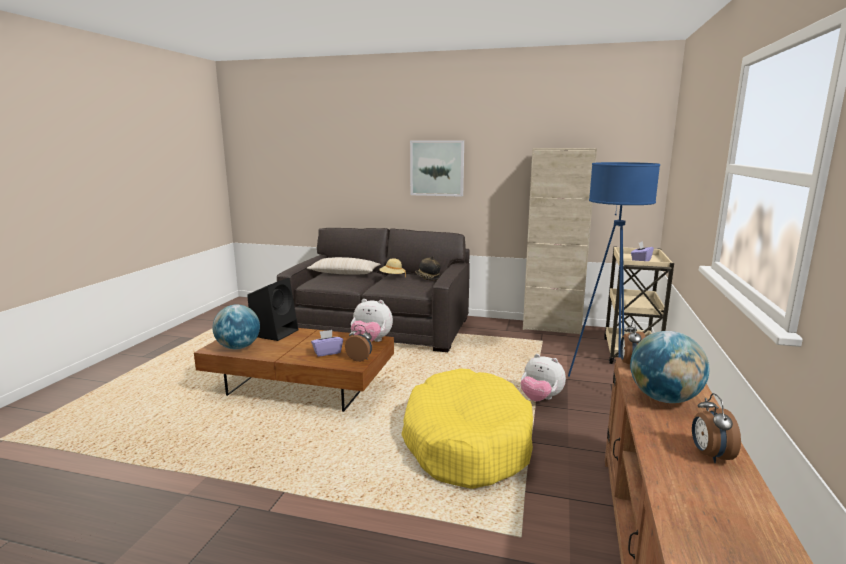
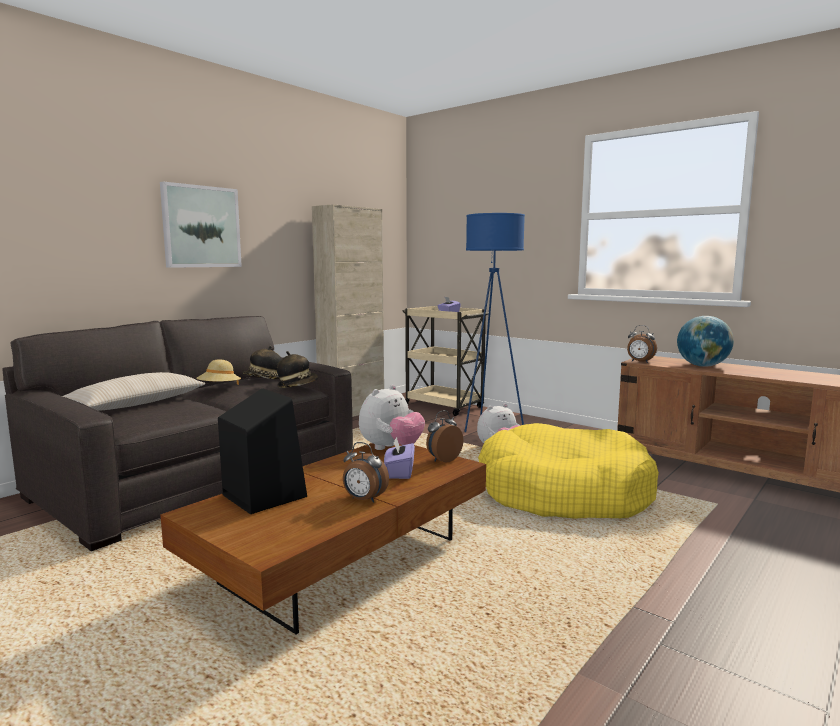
camera: 65 degrees left, 5 degrees down
globe [212,305,260,349] -> none
alarm clock [692,393,741,463] -> alarm clock moved to [343,442,389,503]
none -> hat [277,351,318,388]

